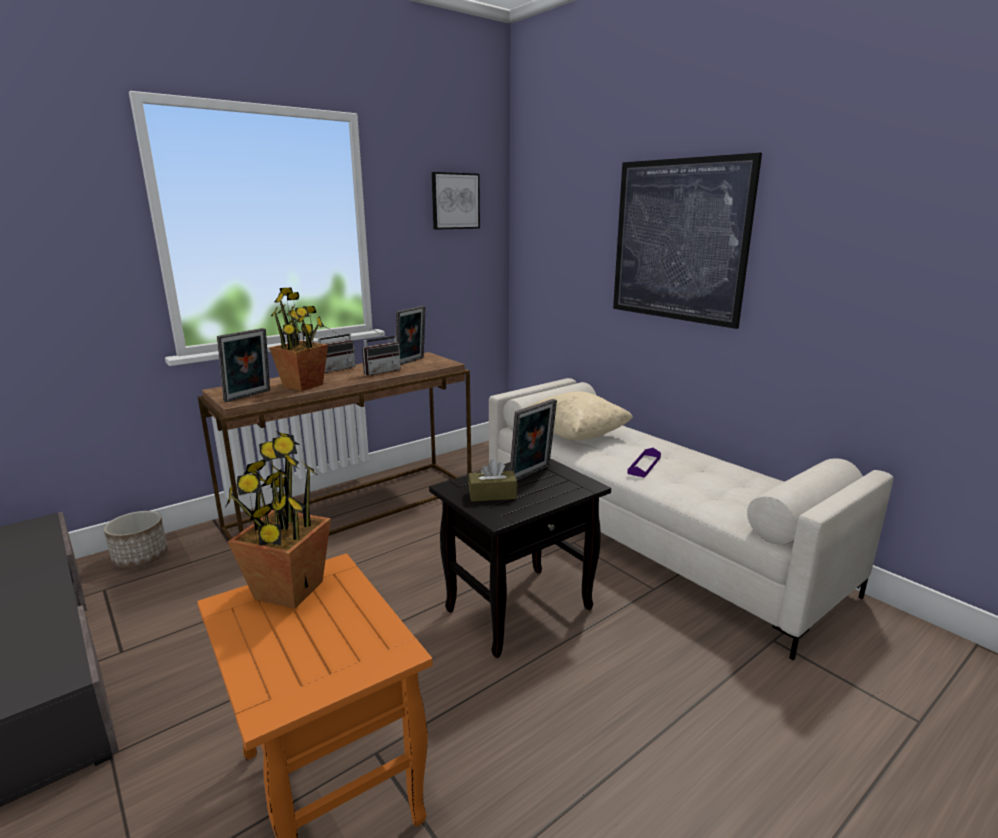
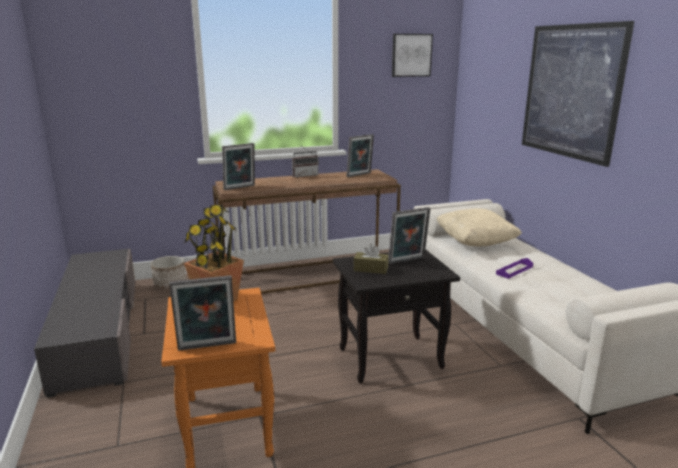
camera: 20 degrees right, 0 degrees up
potted plant [269,287,328,391] -> none
radio [362,327,401,375] -> none
none -> picture frame [169,275,236,351]

